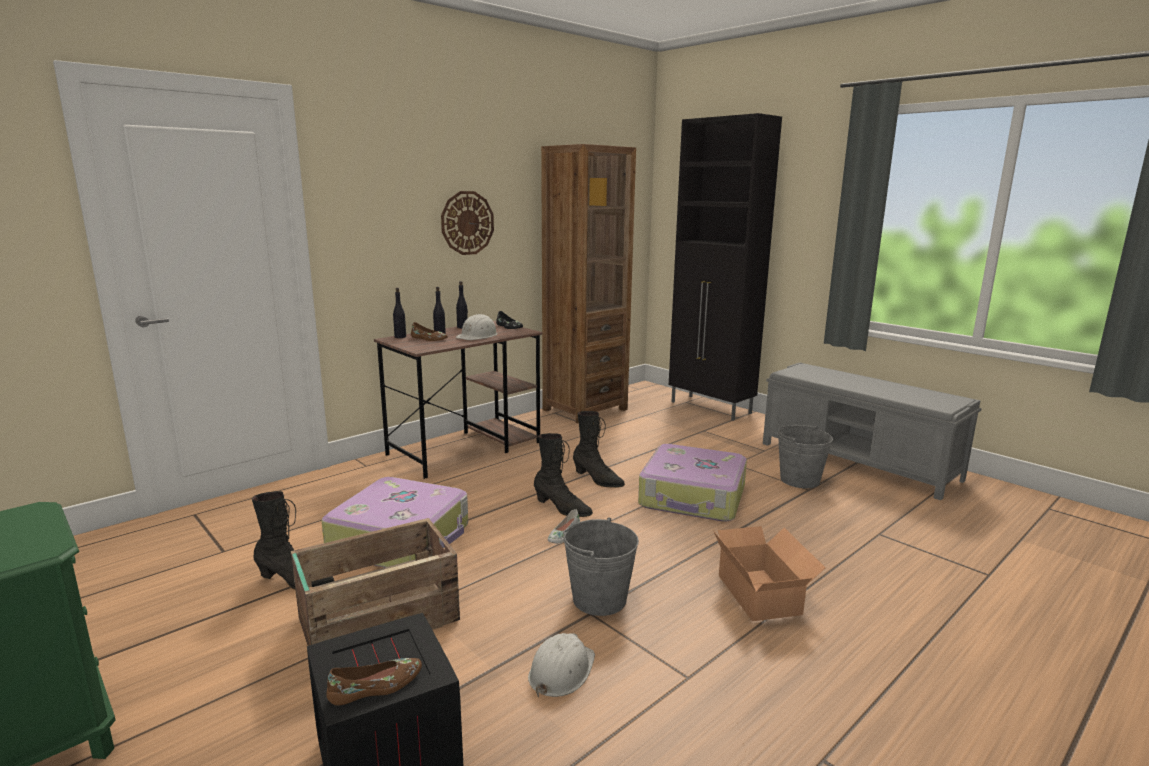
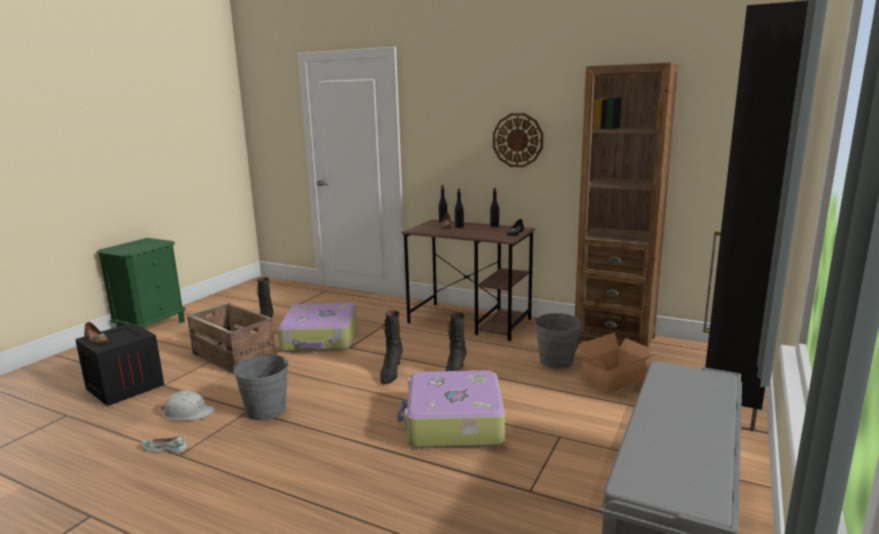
camera: 70 degrees right, 0 degrees up
white hard hat [456,314,497,340] -> none
white shoe [548,509,580,544] -> white shoe moved to [141,435,187,453]
cardboard box [713,526,825,621] -> cardboard box moved to [578,333,656,393]
grey bucket [778,425,833,488] -> grey bucket moved to [535,313,582,369]

